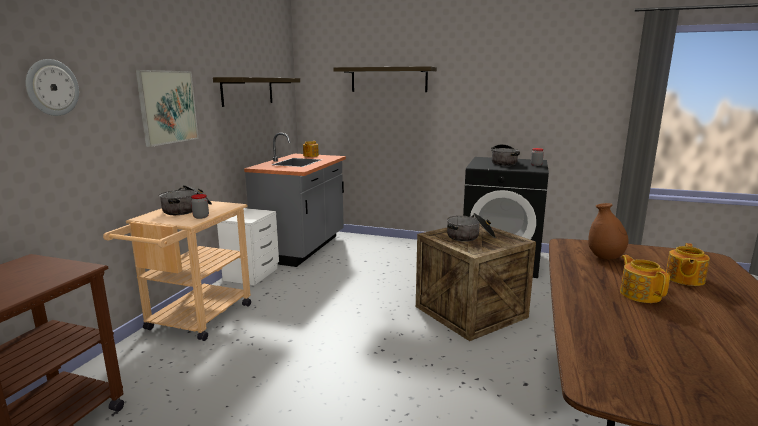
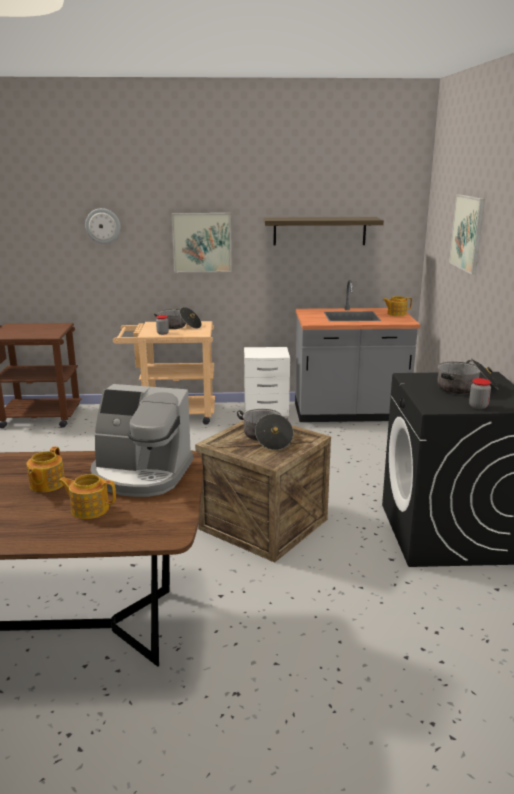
camera: 70 degrees right, 5 degrees up
shelf [333,66,437,92] -> picture [449,194,485,275]
brown vase [588,203,628,259] -> coffee machine [91,384,193,497]
teapot [620,255,670,303] -> teapot turned 135 degrees clockwise [26,446,65,492]

